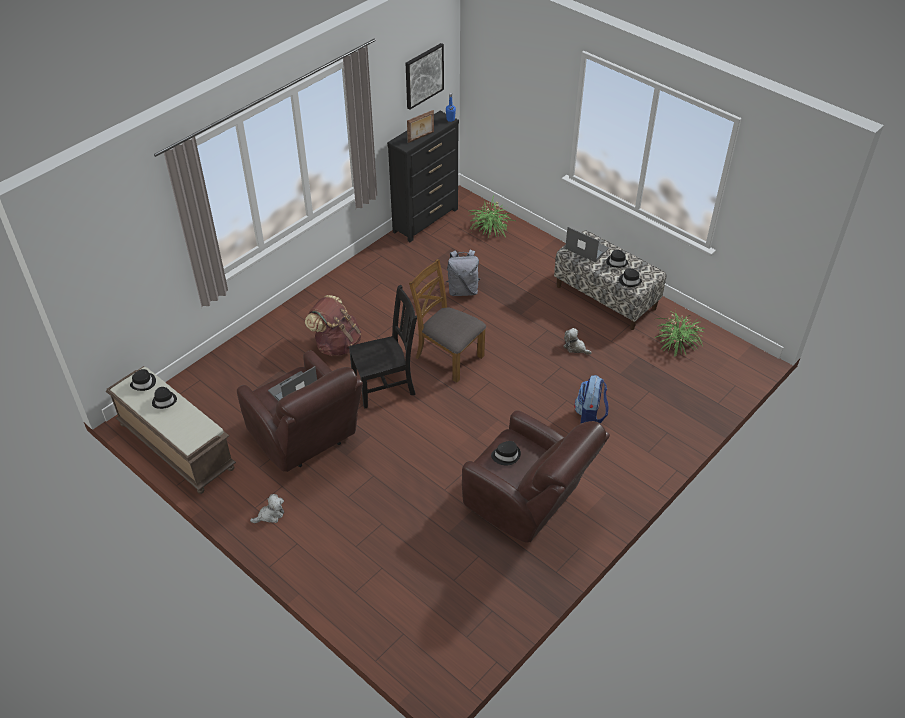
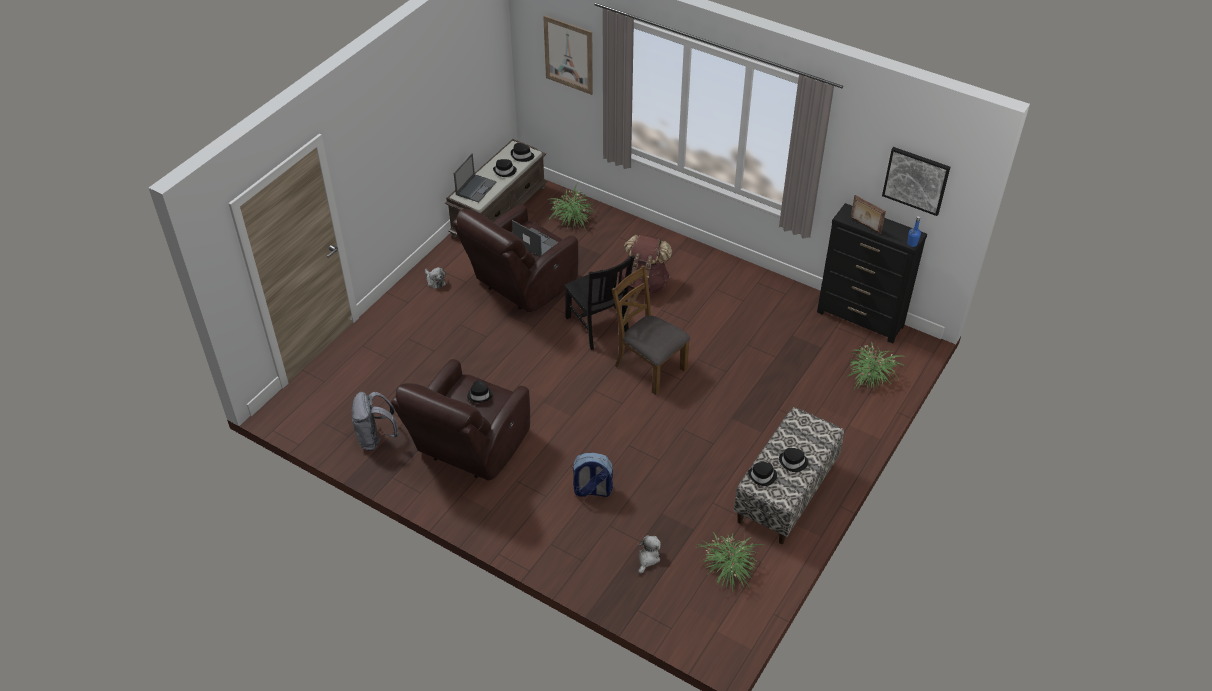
camera: 80 degrees right, 0 degrees up
brown chair [409,259,486,383] -> brown chair turned 75 degrees counterclockwise [612,265,690,395]
grey backpack [446,250,480,296] -> grey backpack moved to [351,392,398,451]
plush toy [563,328,592,354] -> plush toy moved to [638,535,661,574]
laptop [565,227,609,262] -> laptop moved to [454,153,497,202]
none -> picture [543,15,593,95]
none -> potted plant [548,184,598,231]

